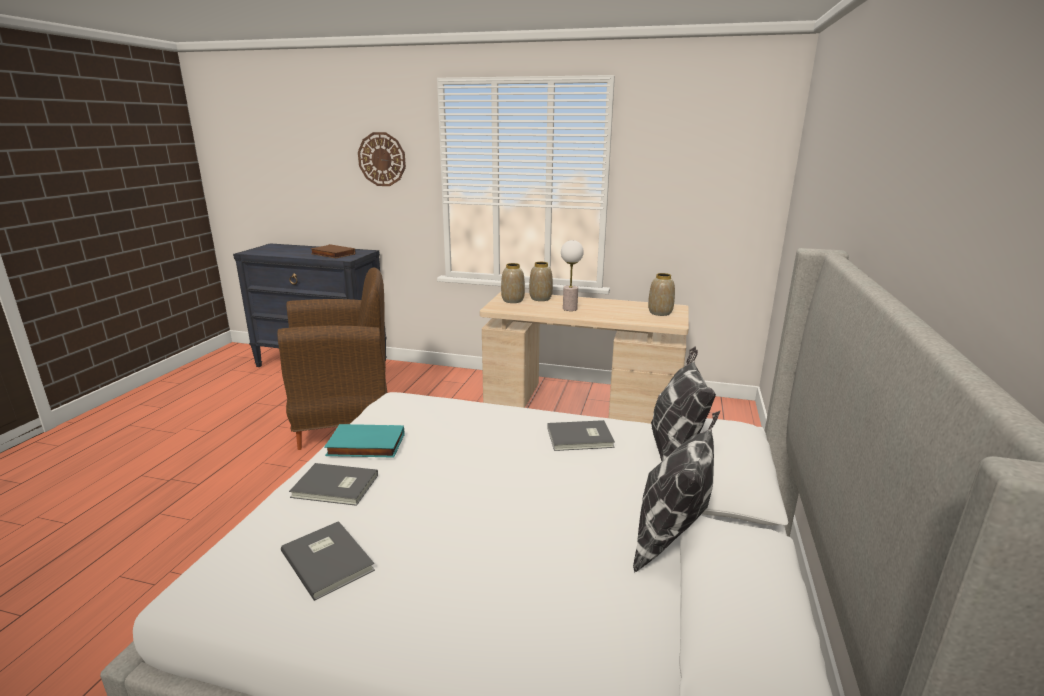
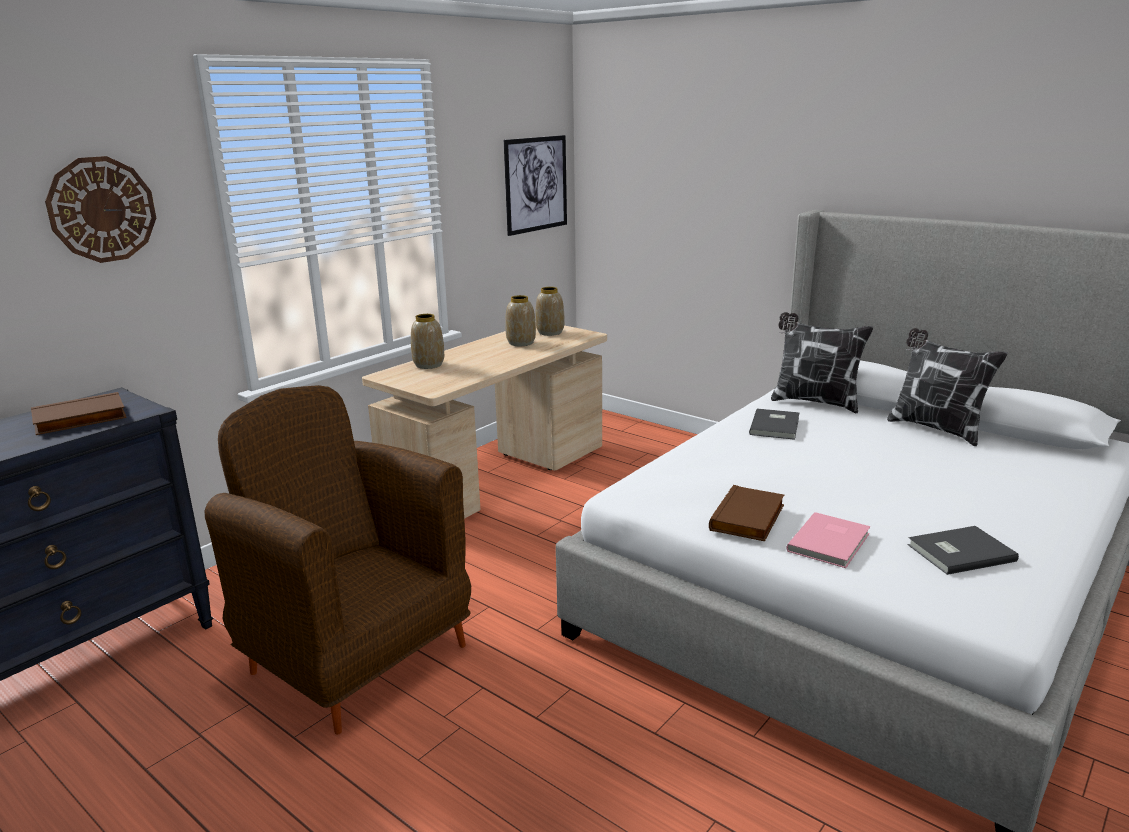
camera: 65 degrees left, 0 degrees up
brown armchair [277,267,388,450] -> brown armchair turned 60 degrees counterclockwise [205,385,471,735]
grey book [289,463,378,506] -> pink book [786,512,870,568]
turquoise book [324,424,404,458] -> brown book [709,485,784,541]
vase [501,263,525,303] -> vase moved to [505,295,536,346]
table lamp [561,240,584,311] -> none
none -> picture [504,135,567,236]

